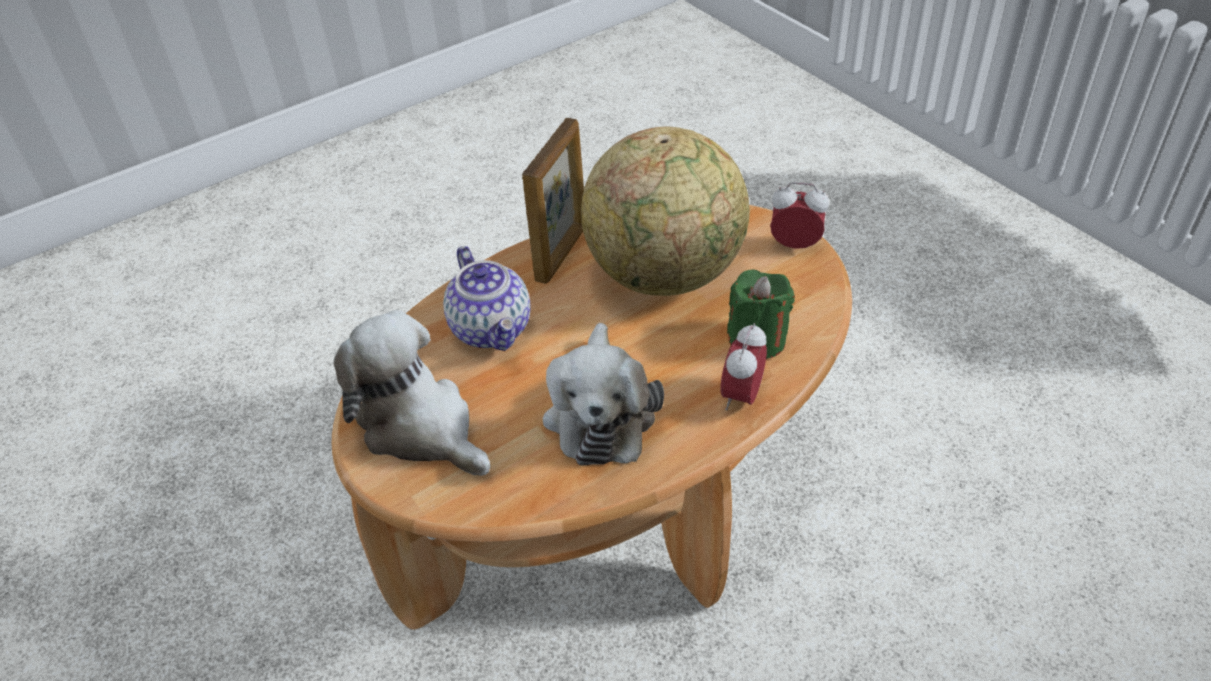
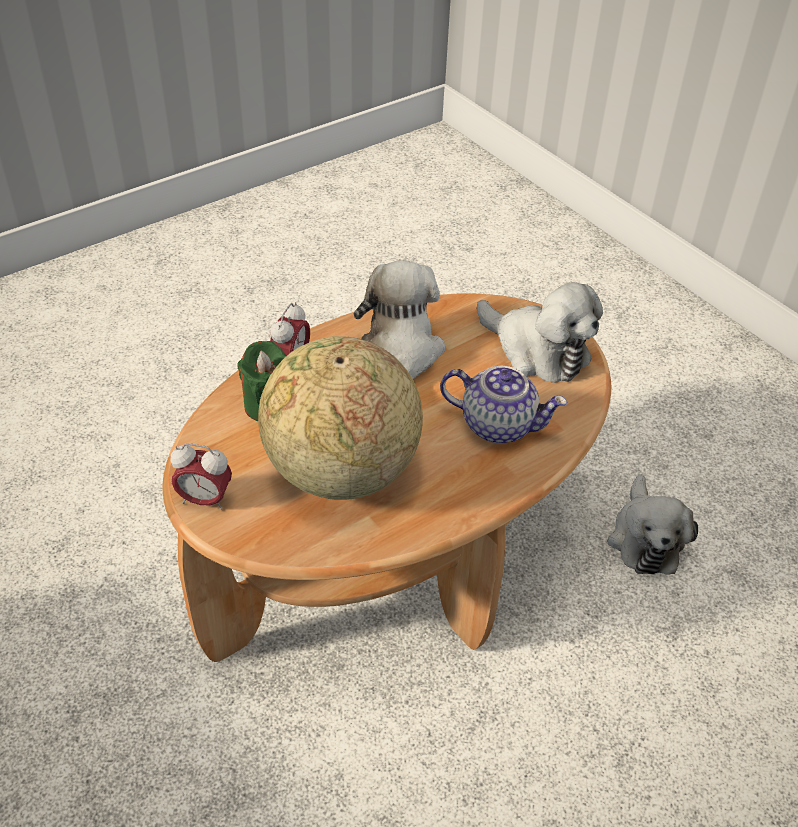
camera: 175 degrees right, 0 degrees up
teapot [443,246,531,351] -> teapot turned 135 degrees clockwise [440,366,567,443]
picture frame [522,118,584,284] -> none
none -> plush toy [607,474,698,575]

